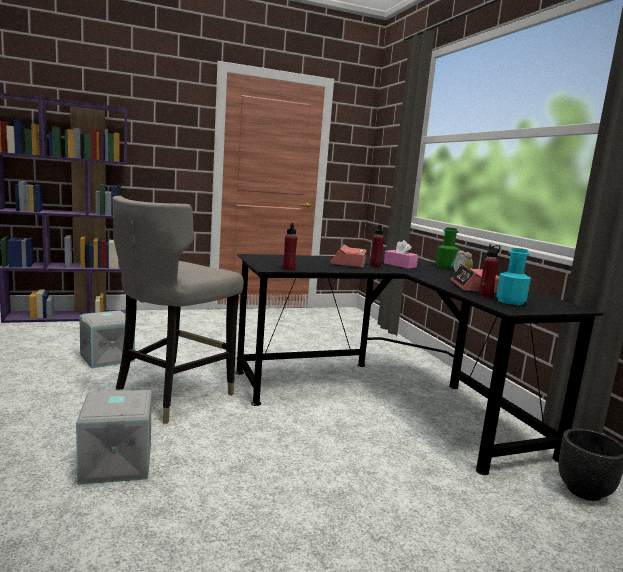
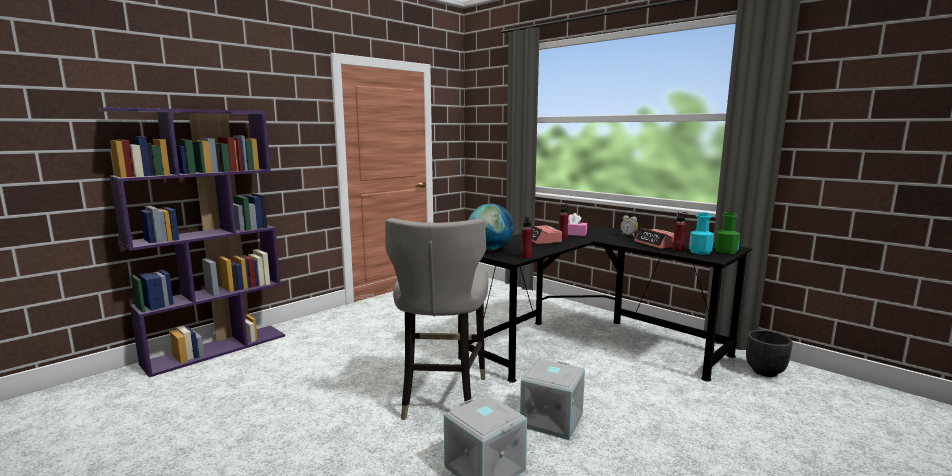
camera: 25 degrees left, 0 degrees up
grey storage box [79,310,135,369] -> grey storage box moved to [520,359,585,440]
green bottle [435,227,460,269] -> green bottle moved to [714,212,740,254]
none -> globe [468,204,514,250]

